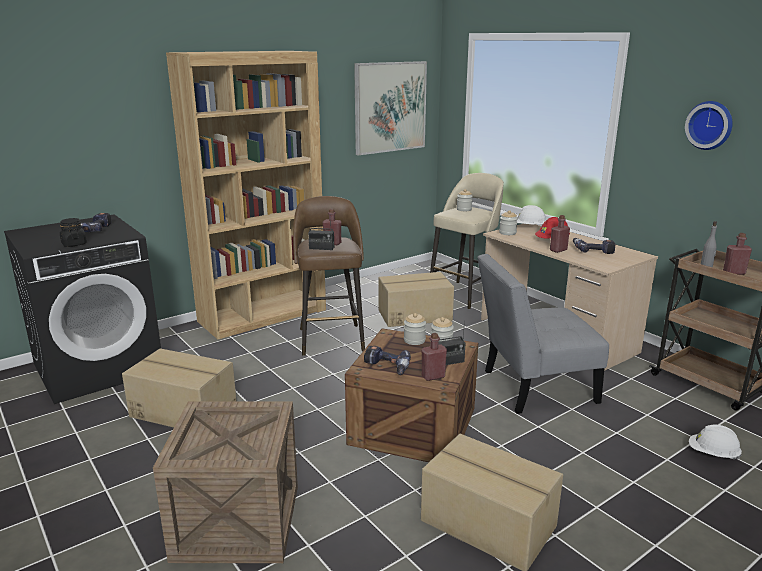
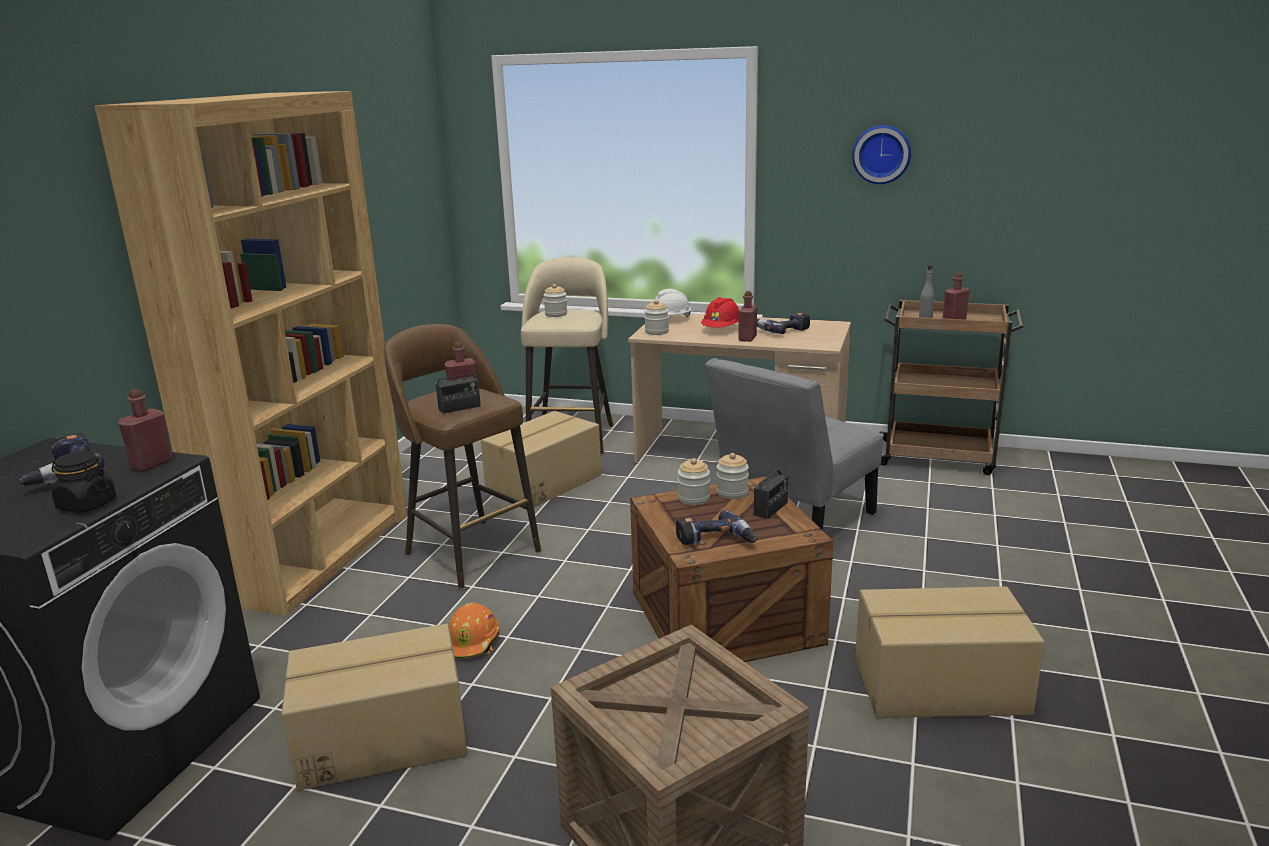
camera: 35 degrees left, 0 degrees up
picture [354,61,427,155] -> none
red bottle [422,333,447,381] -> red bottle moved to [118,389,173,471]
white hard hat [689,425,742,459] -> none
none -> orange hard hat [449,602,500,659]

